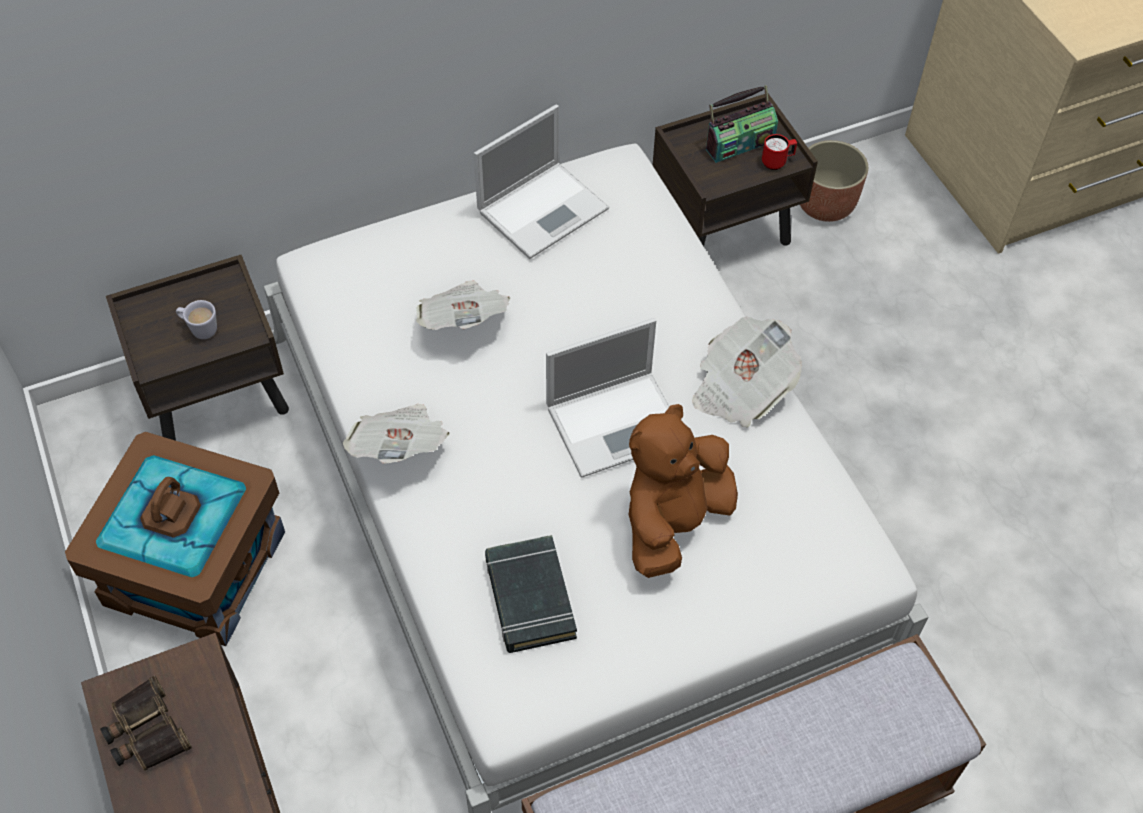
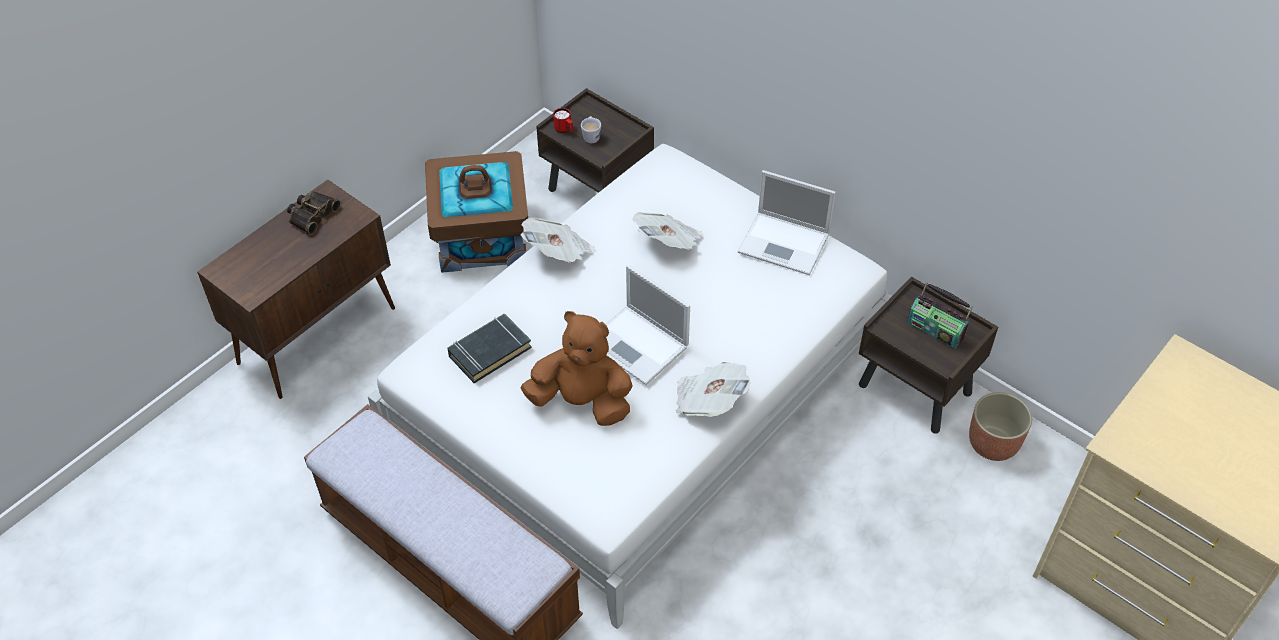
camera: 65 degrees right, 5 degrees down
red mug [762,134,797,170] -> red mug moved to [553,108,573,133]

